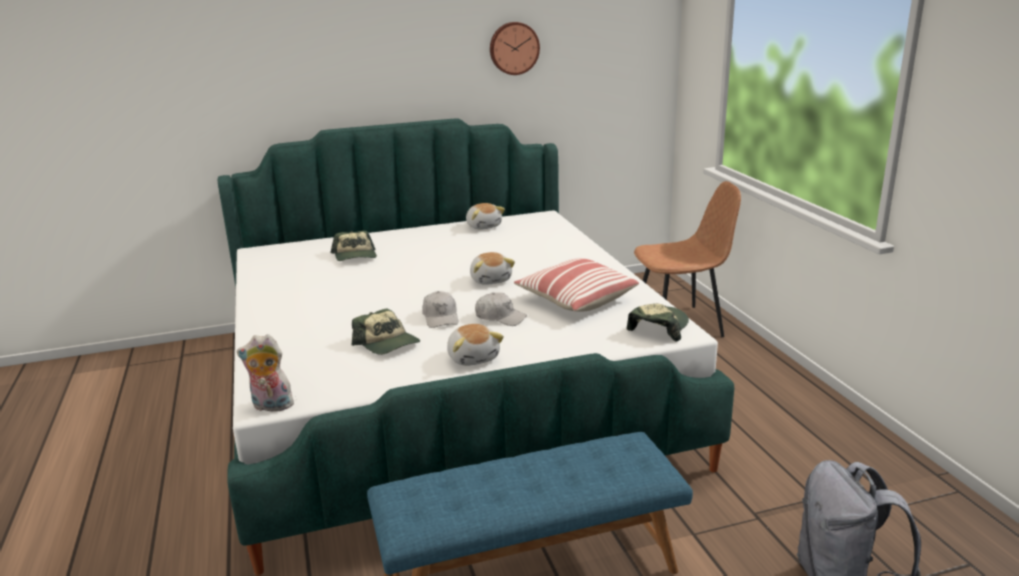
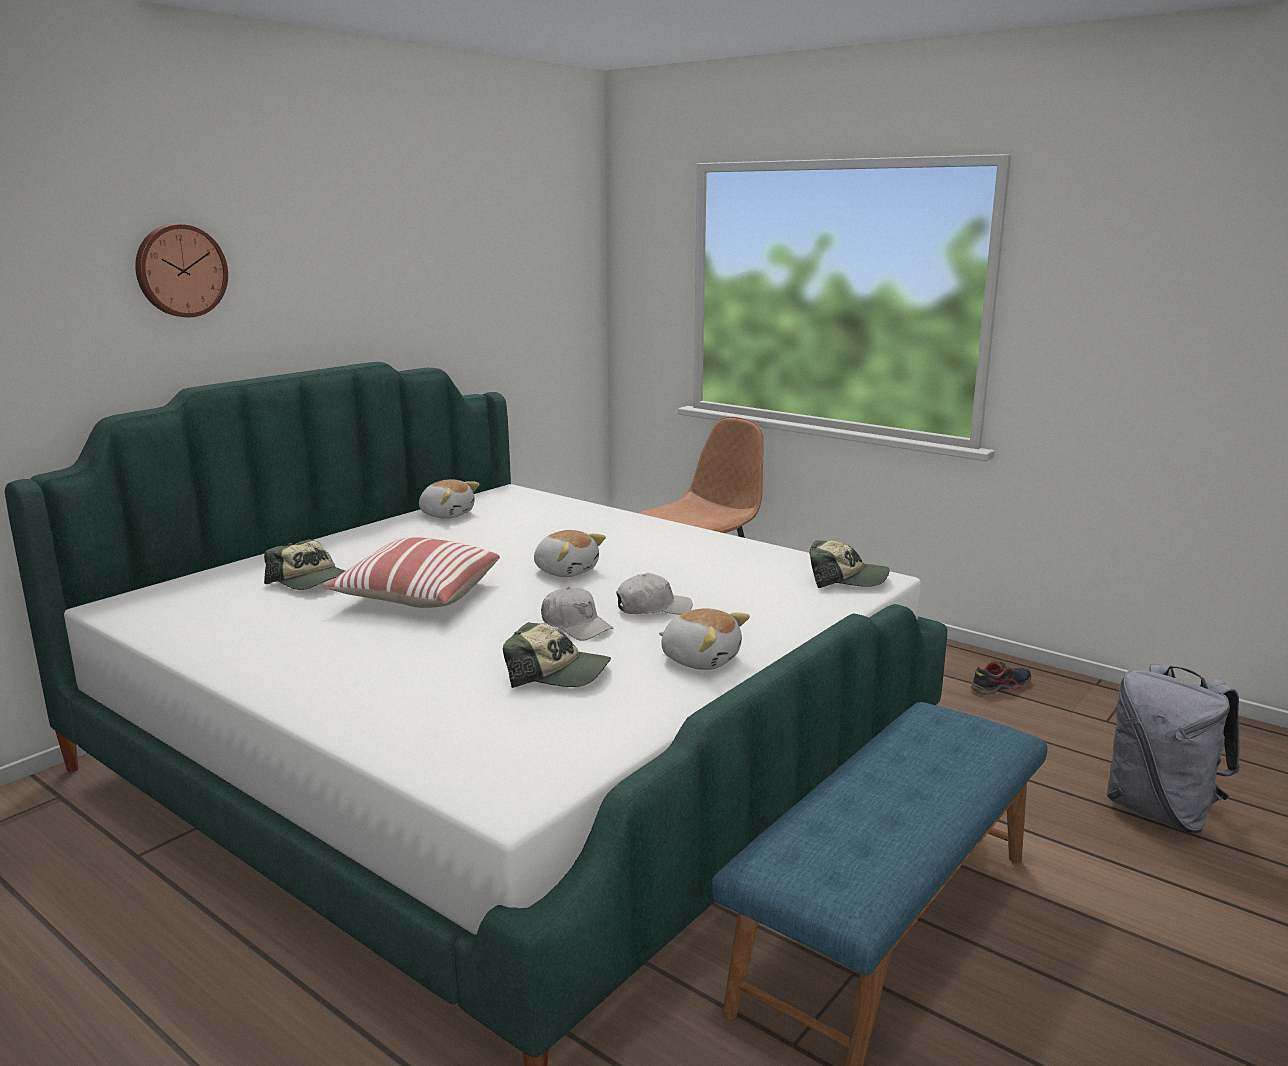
camera: 35 degrees left, 5 degrees down
plush toy [237,334,294,414] -> none
wall clock [490,22,540,75] -> wall clock moved to [135,224,228,317]
pillow [514,258,639,312] -> pillow moved to [323,537,500,608]
cap [627,304,689,342] -> cap turned 105 degrees clockwise [809,540,890,588]
none -> shoe [970,661,1031,696]

